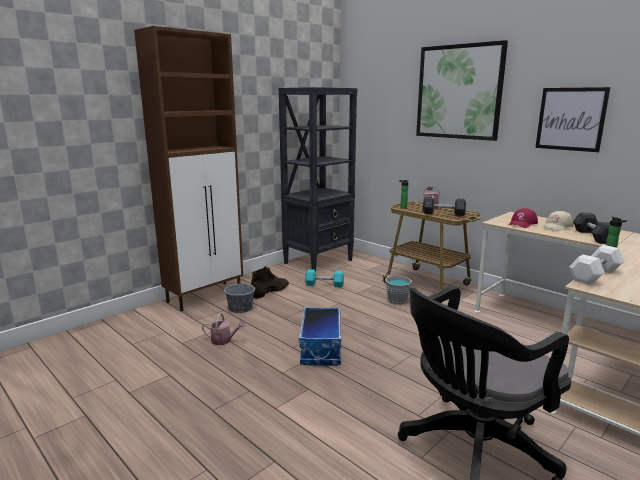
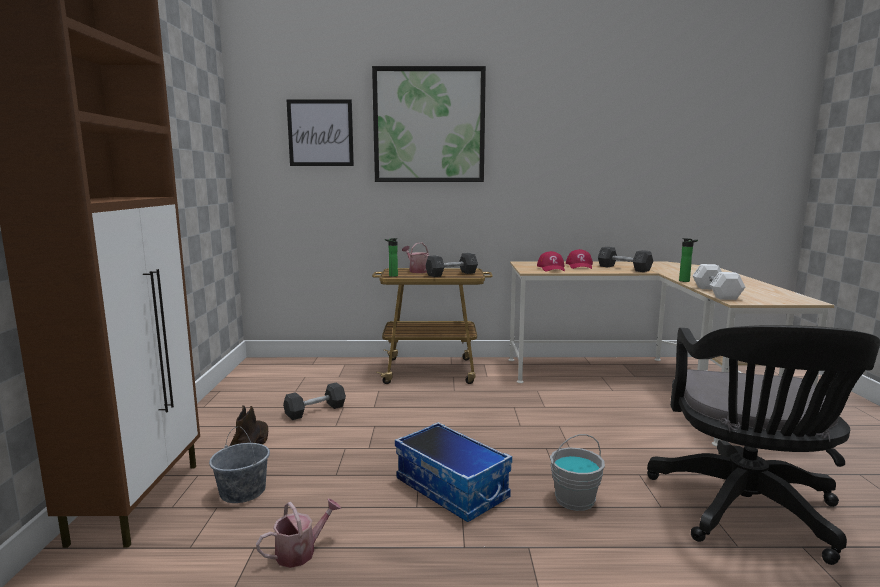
camera: 45 degrees left, 5 degrees down
black bookcase [279,87,357,272] -> none
turquoise dumbbell [305,269,344,287] -> grey dumbbell [283,383,346,420]
grey bucket [385,267,413,305] -> grey bucket moved to [550,434,605,511]
picture [535,87,611,152] -> picture moved to [286,99,354,166]
beige cap [542,211,574,231] -> red cap [566,249,593,269]

